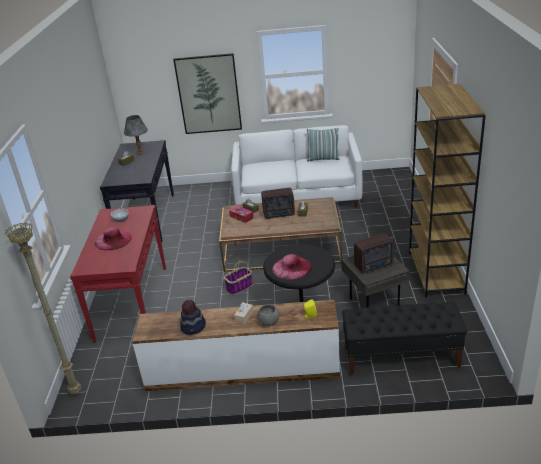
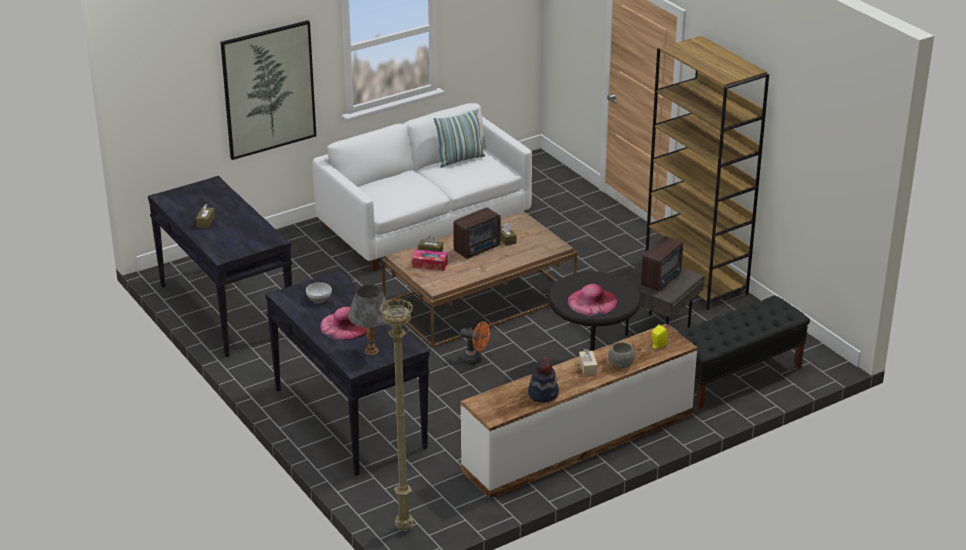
camera: 35 degrees left, 0 degrees up
red console table [70,205,166,343] -> black console table [265,270,429,476]
grey table lamp [124,115,148,155] -> grey table lamp moved to [348,285,390,356]
basket [224,254,253,295] -> orange fan [459,321,490,365]

